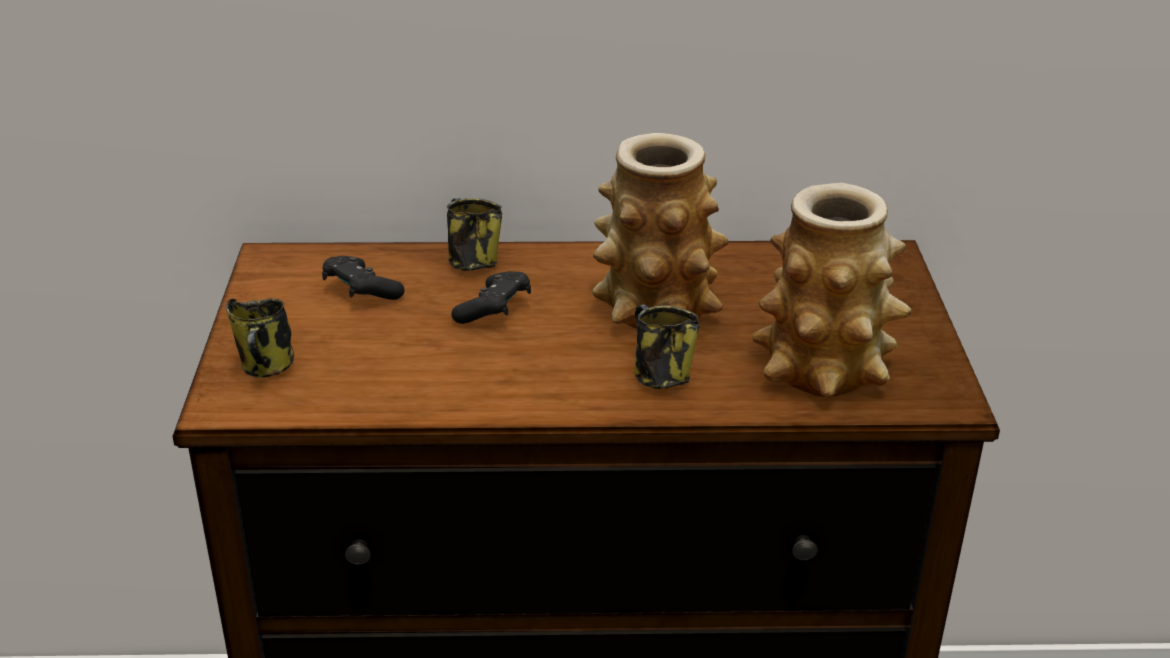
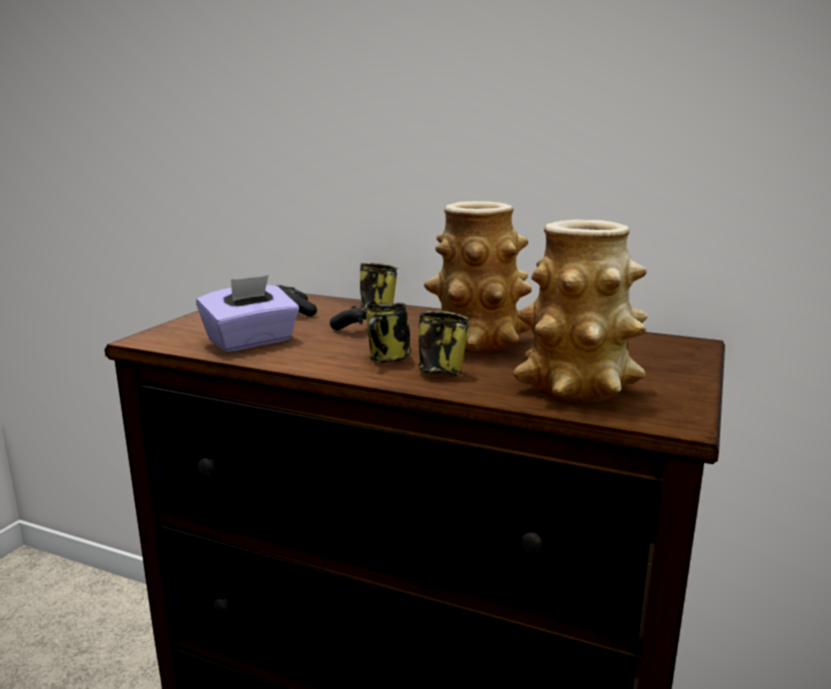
camera: 25 degrees right, 15 degrees down
mug [226,298,294,378] -> mug moved to [365,301,411,363]
none -> purple tissue box [196,275,299,352]

